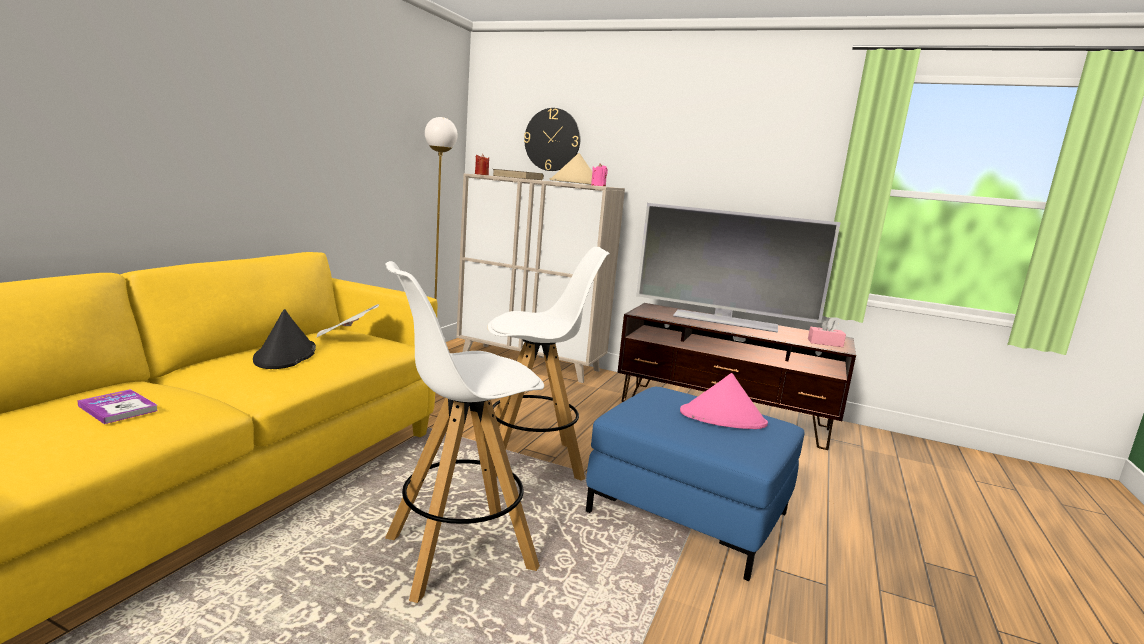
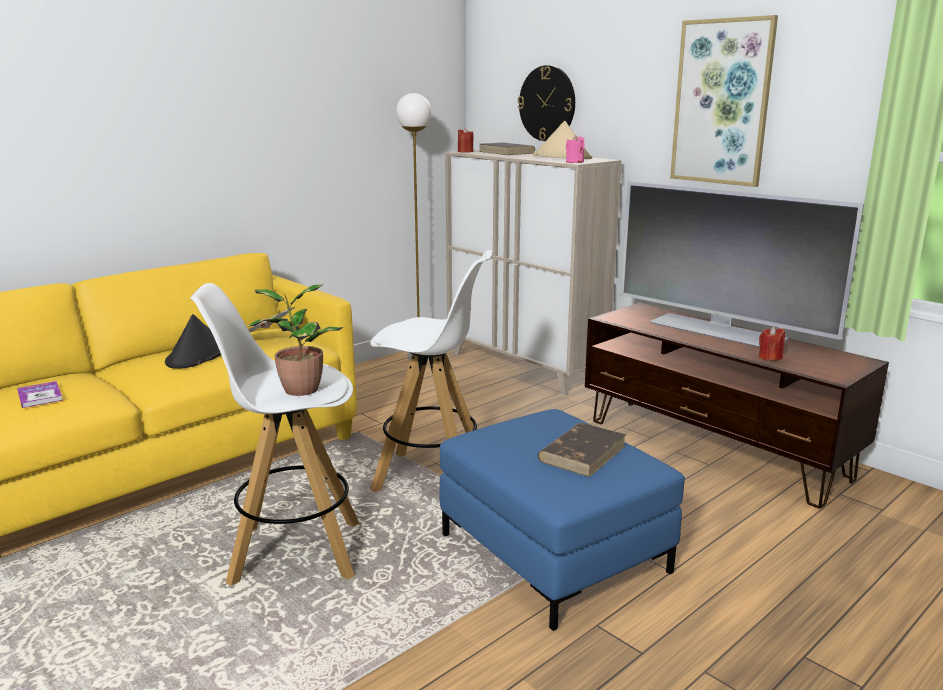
camera: 25 degrees right, 5 degrees up
pink hat [680,373,768,429] -> brown book [538,423,626,477]
pink tissue box [808,318,846,347] -> none
none -> potted plant [245,285,344,396]
none -> picture [670,15,778,187]
none -> red candle [759,327,785,361]

